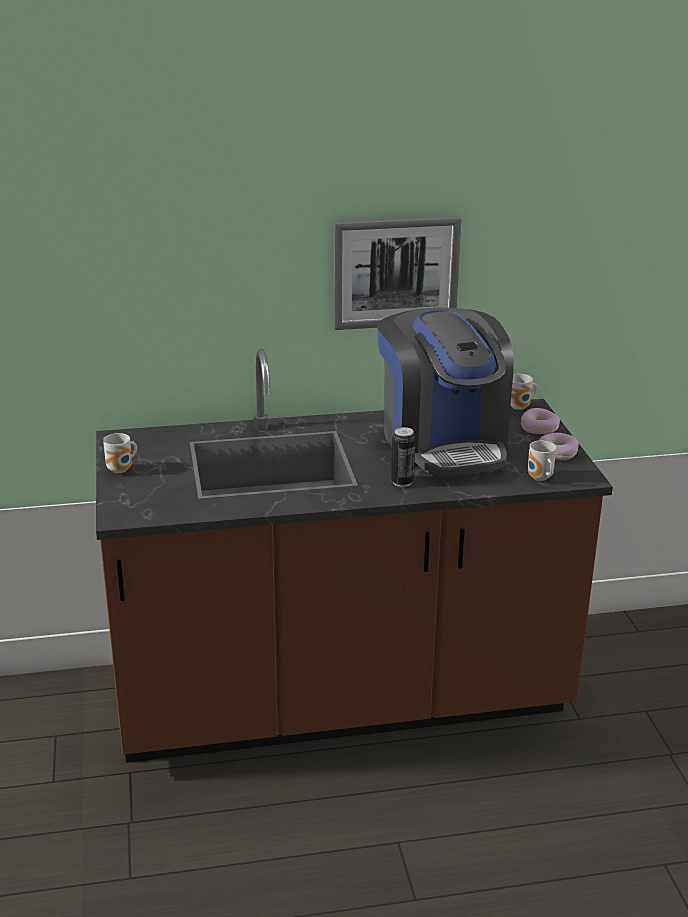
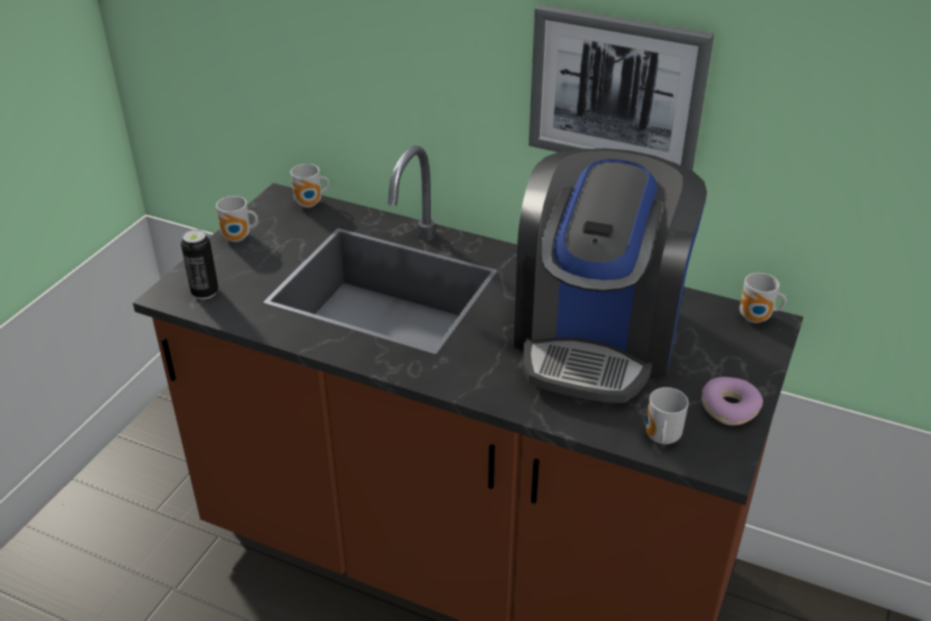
camera: 35 degrees right, 10 degrees up
can [391,427,416,487] -> can moved to [181,229,218,300]
donut [521,408,560,434] -> none
none -> mug [290,164,330,208]

